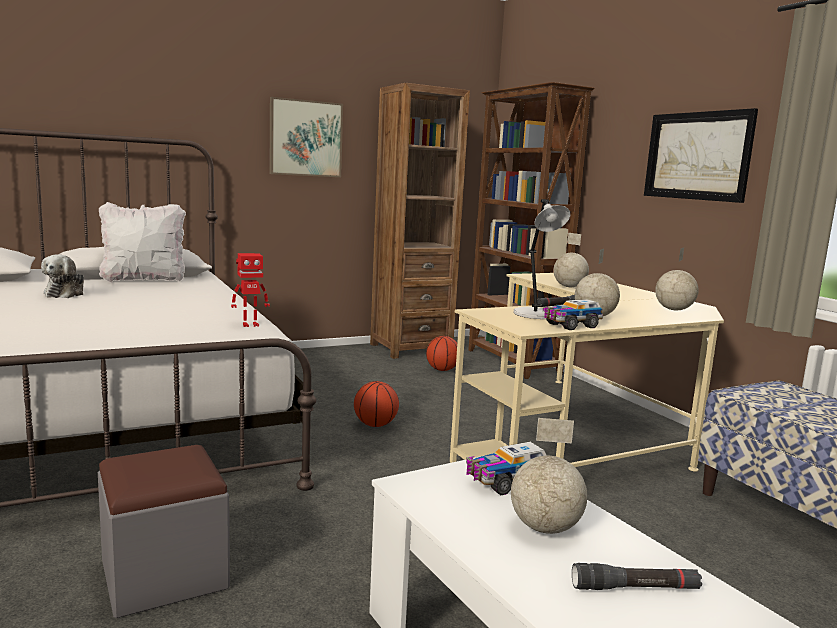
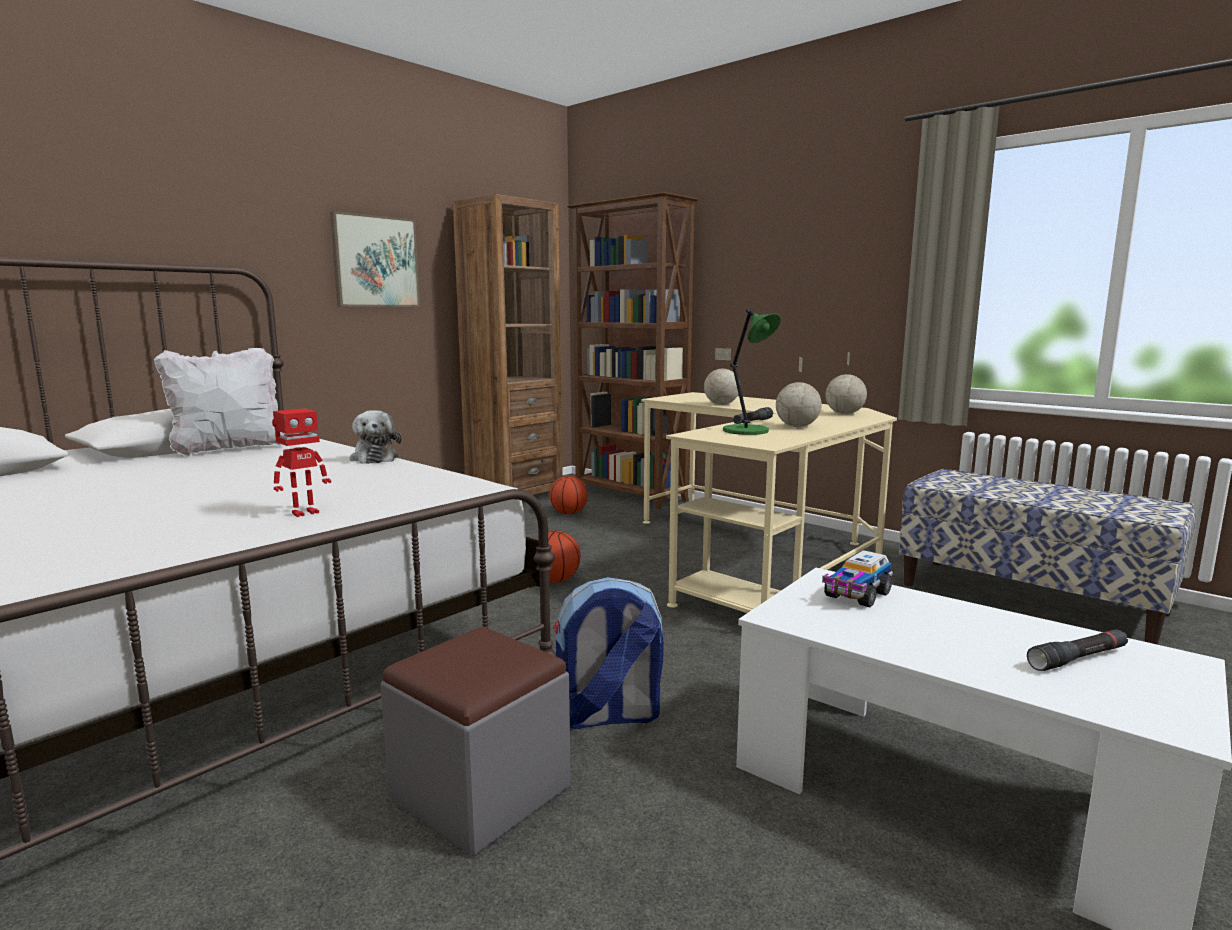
camera: 20 degrees left, 0 degrees up
plush toy [41,254,84,298] -> plush toy moved to [350,410,402,464]
toy robot [231,253,270,327] -> toy robot moved to [272,408,331,517]
globe [511,418,587,534] -> none
grey table lamp [514,199,570,319] -> green table lamp [723,309,781,435]
toy truck [543,299,603,330] -> none
picture [644,108,758,203] -> none
none -> backpack [553,577,664,729]

